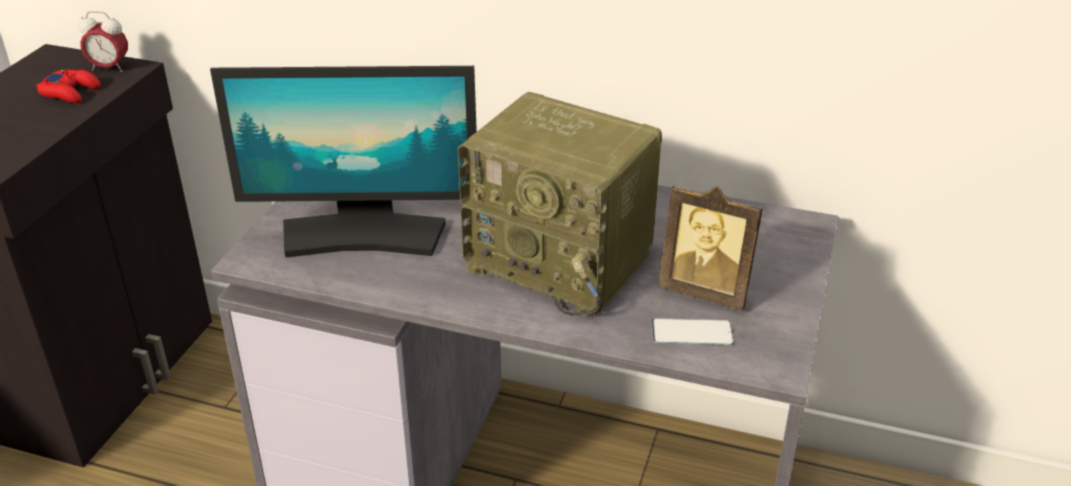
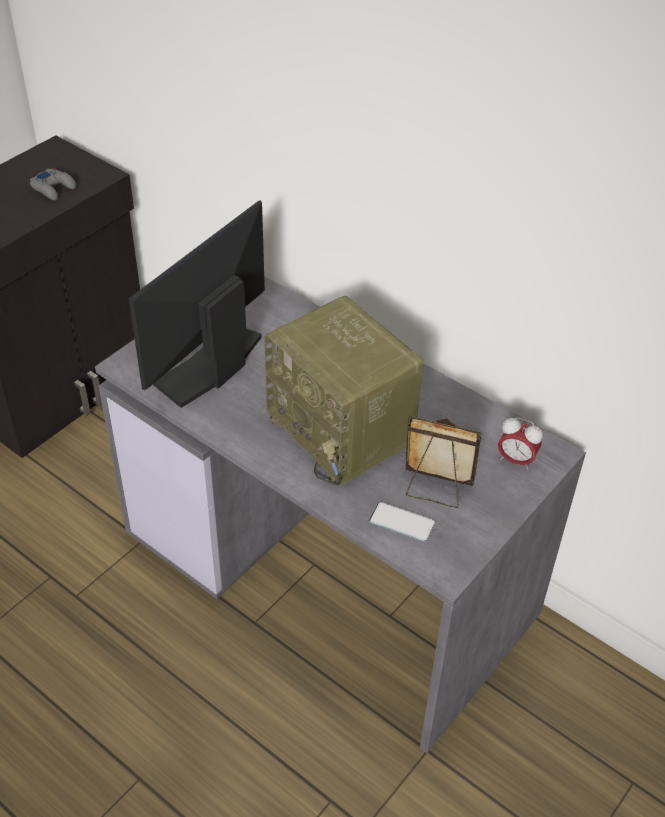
camera: 20 degrees right, 10 degrees up
red game controller [36,69,101,103] -> grey game controller [30,169,76,201]
alarm clock [78,11,128,72] -> alarm clock moved to [498,417,543,470]
monitor [210,66,477,258] -> monitor turned 105 degrees clockwise [129,200,265,408]
picture frame [658,186,763,310] -> picture frame turned 150 degrees clockwise [405,416,481,508]

